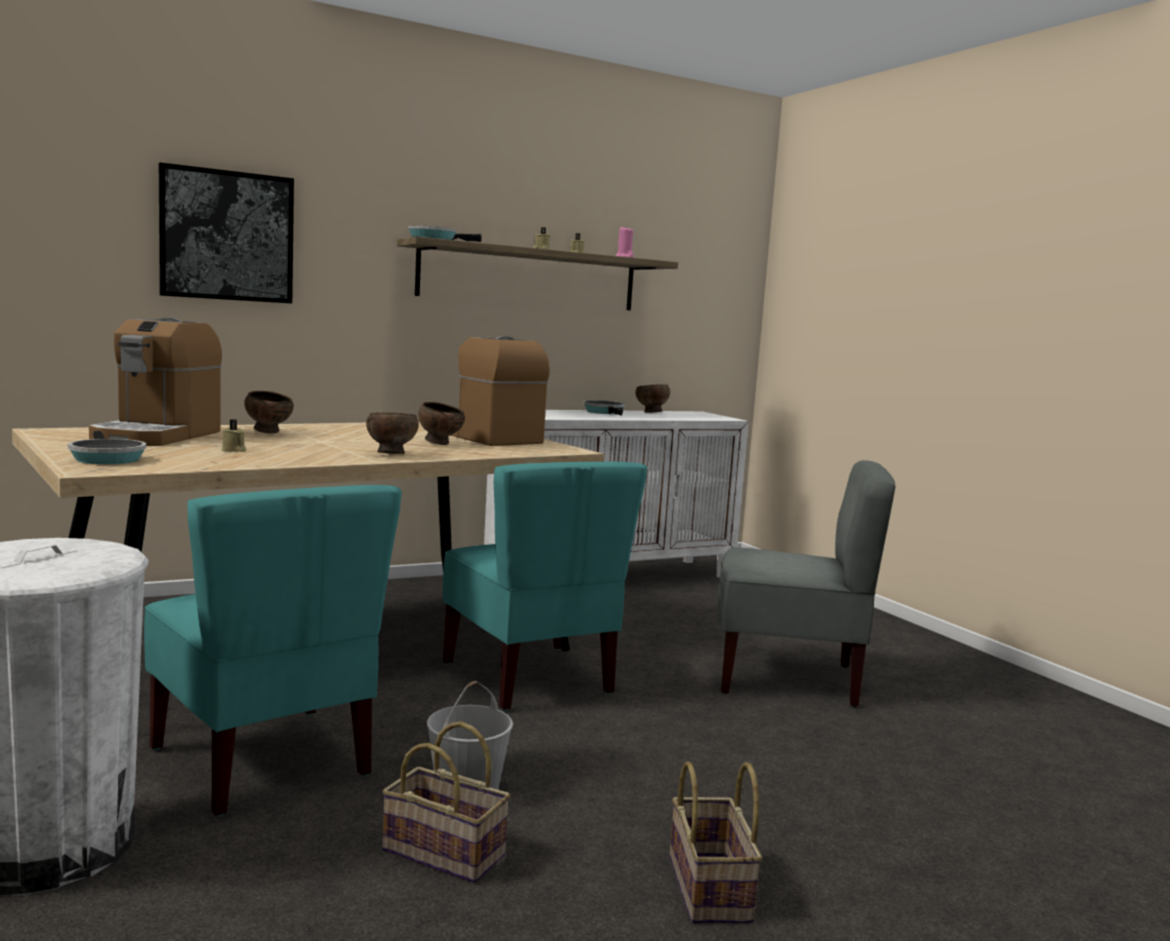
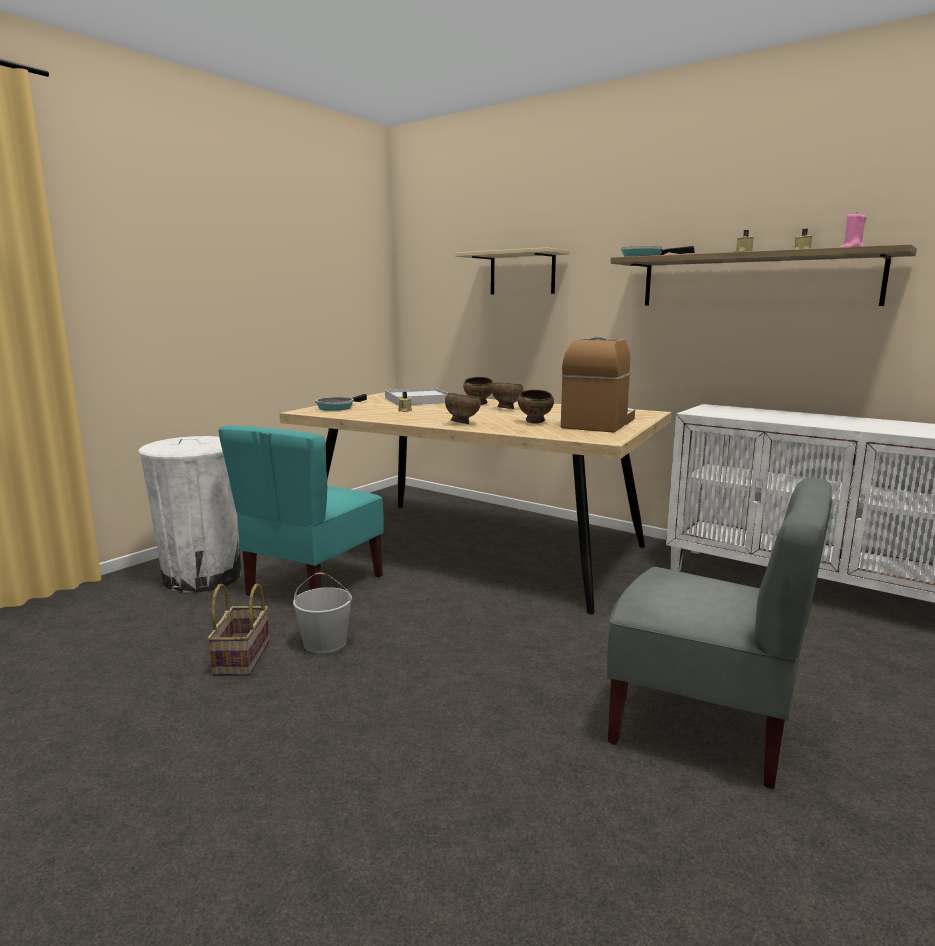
camera: 65 degrees right, 5 degrees up
coffee machine [89,318,222,446] -> white tray [385,388,448,406]
picture [159,162,294,303] -> beige shelf [455,248,570,294]
turquoise chair [443,462,647,711] -> none
frying pan [583,400,625,416] -> none
brown bowl [635,385,670,413] -> brown bowl moved to [492,382,524,409]
basket [670,761,762,923] -> none
grey chair [718,460,895,707] -> grey chair turned 45 degrees counterclockwise [607,477,833,789]

